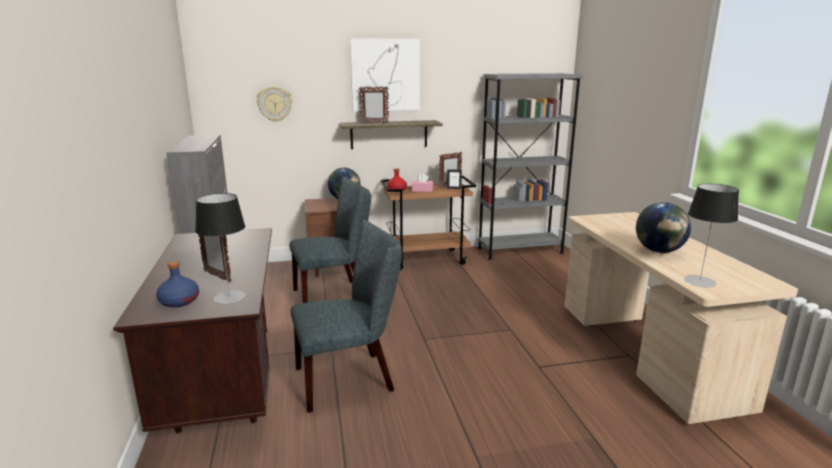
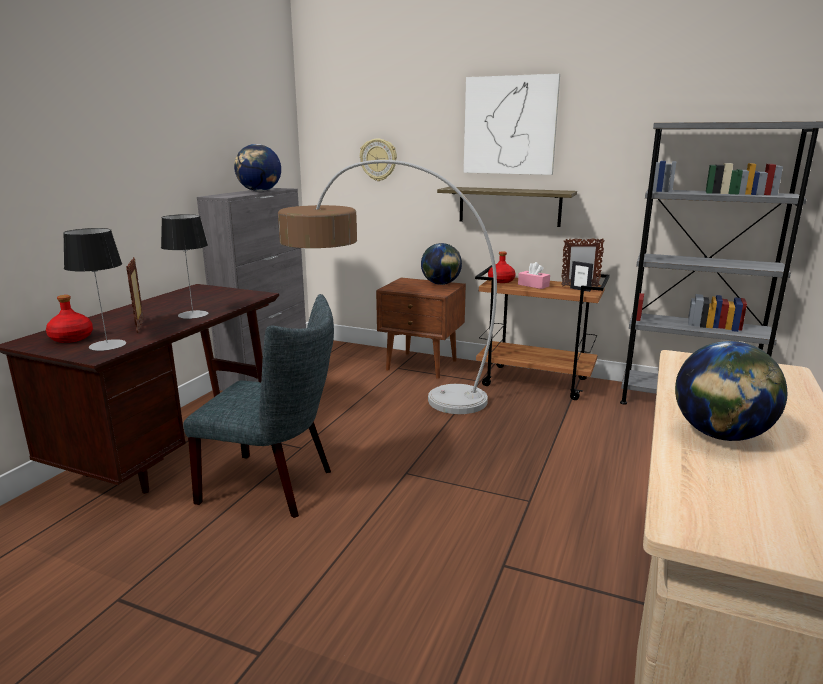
camera: 35 degrees right, 0 degrees up
blue bottle [156,261,199,307] -> red bottle [46,295,93,343]
grey chair [289,177,371,303] -> floor lamp [278,160,497,414]
picture frame [359,86,389,123] -> none
table lamp [684,184,739,287] -> table lamp moved to [161,214,208,319]
none -> globe [234,144,281,192]

